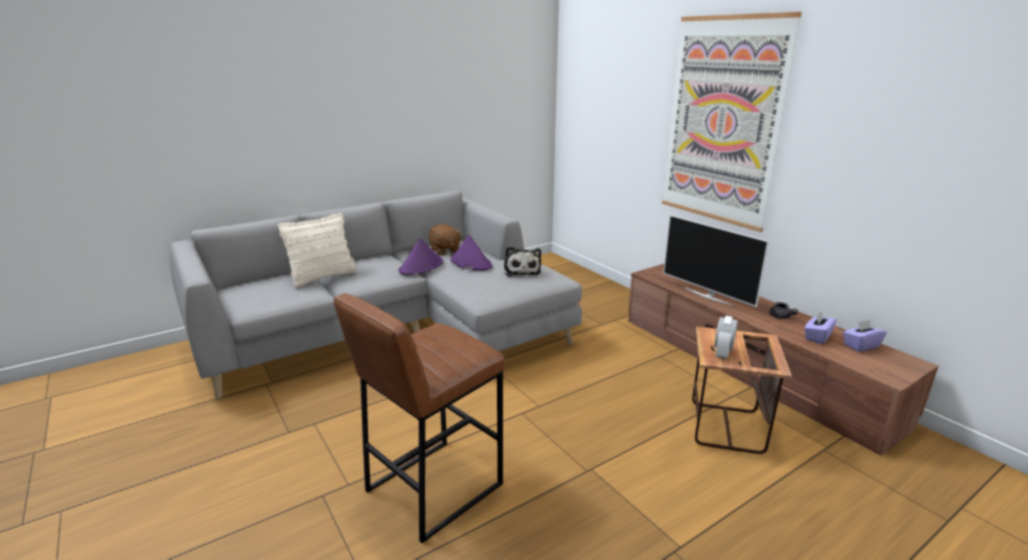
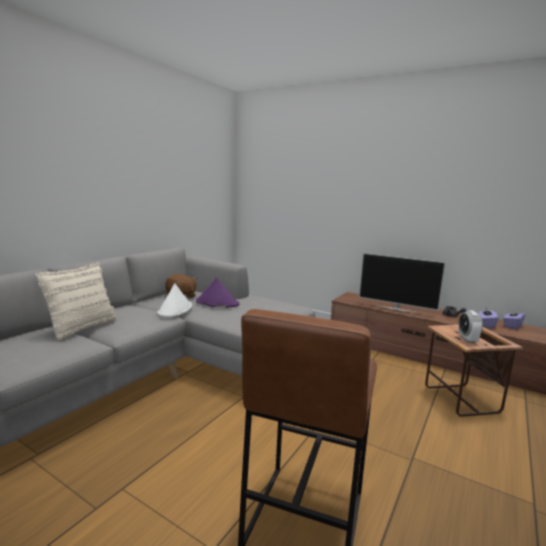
camera: 25 degrees left, 10 degrees down
purple hat [399,238,443,275] -> white hat [157,283,192,317]
plush toy [504,246,541,277] -> none
picture [662,12,802,232] -> none

